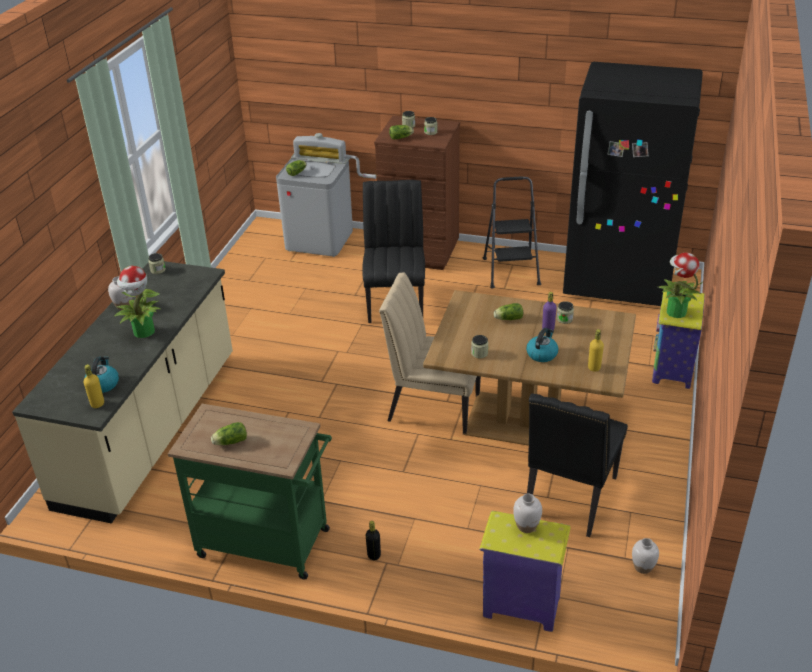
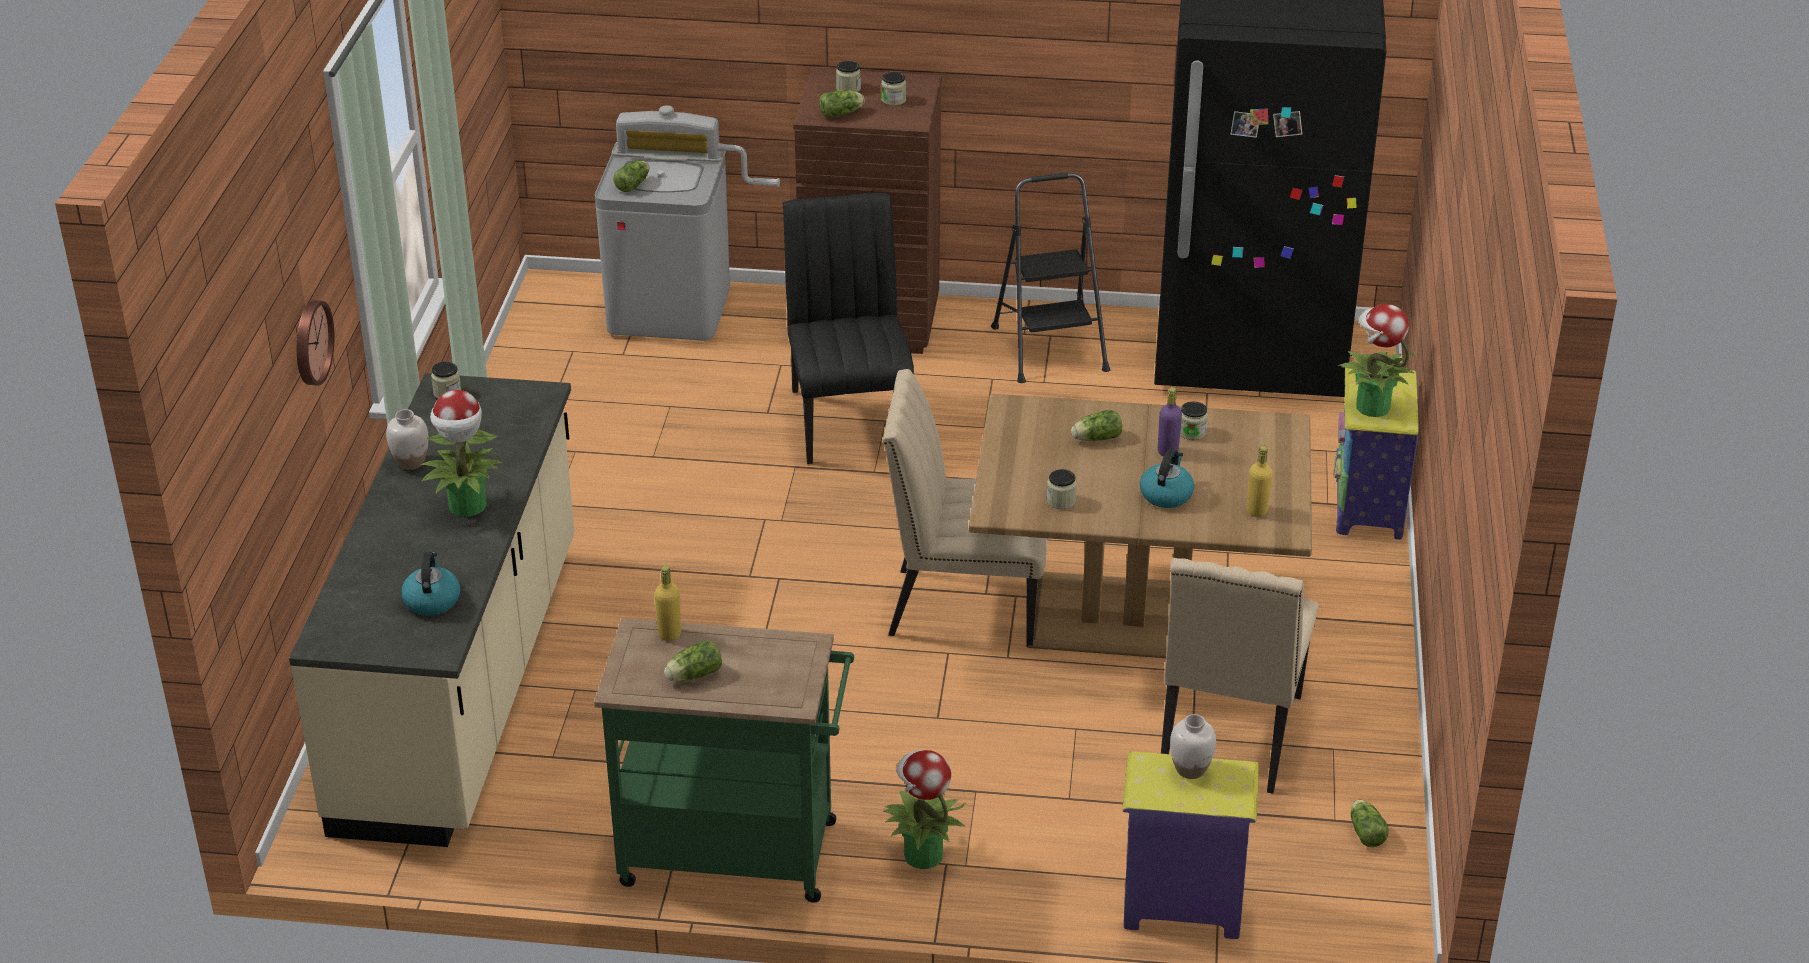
camera: 10 degrees left, 0 degrees up
yellow bottle [84,364,104,408] -> yellow bottle moved to [654,565,681,641]
black bottle [366,521,381,560] -> potted plant [883,750,967,869]
black chair [527,393,628,537] -> beige chair [1161,558,1319,794]
white vase [632,538,659,574] -> lettuce [1350,800,1389,847]
none -> wall clock [297,300,335,386]

